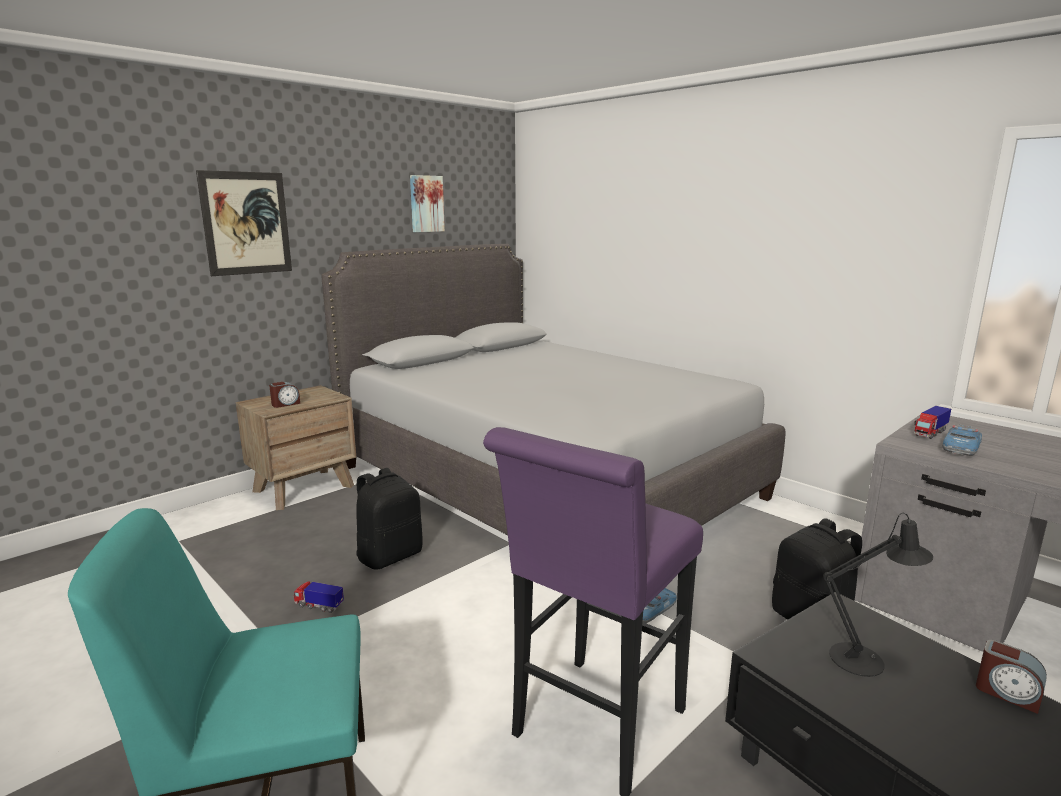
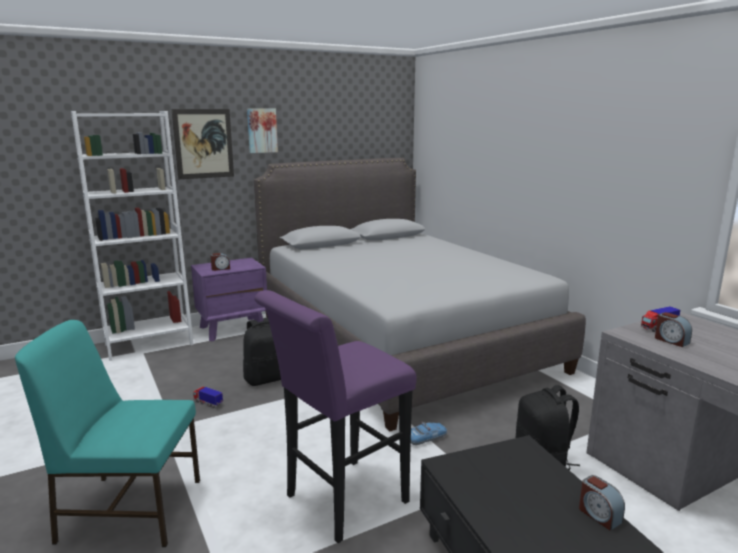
camera: 15 degrees right, 0 degrees up
brown nightstand [236,385,356,510] -> purple nightstand [191,257,267,341]
picture [410,175,445,232] -> picture moved to [247,108,278,153]
black table lamp [823,513,933,677] -> none
toy car [942,424,982,456] -> alarm clock [655,312,692,347]
none -> white bookcase [71,111,194,361]

